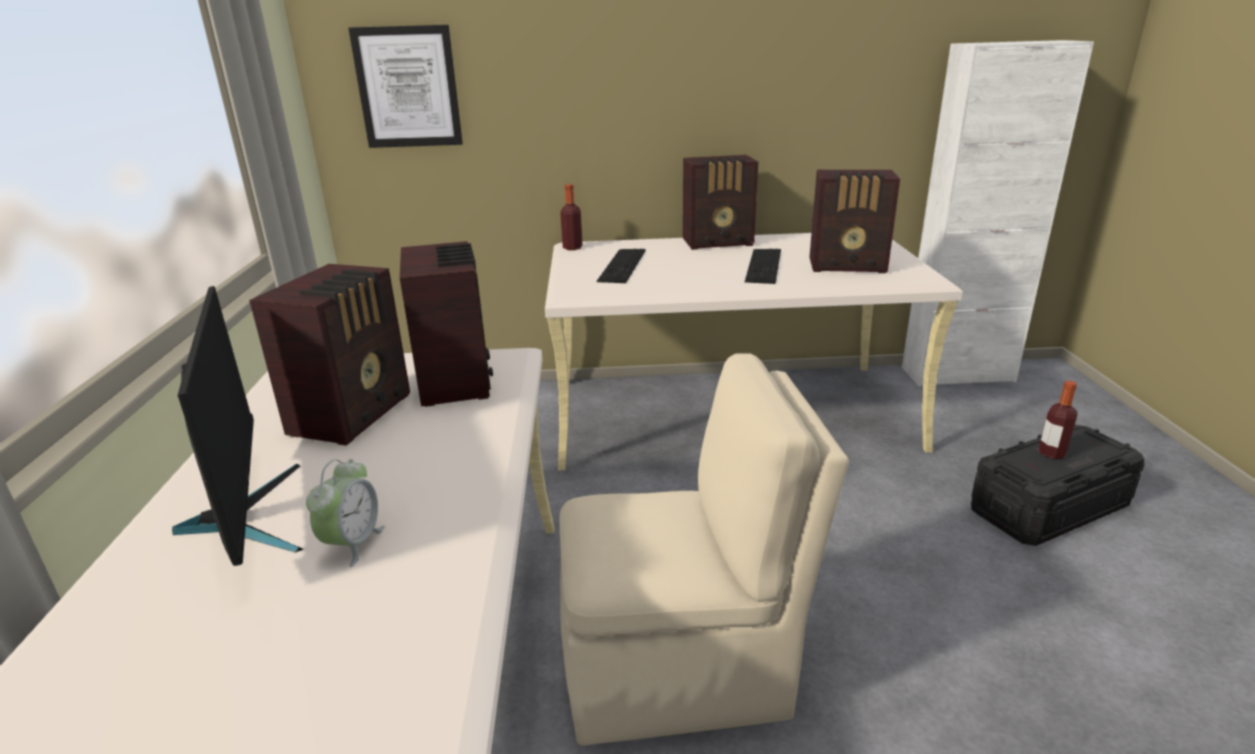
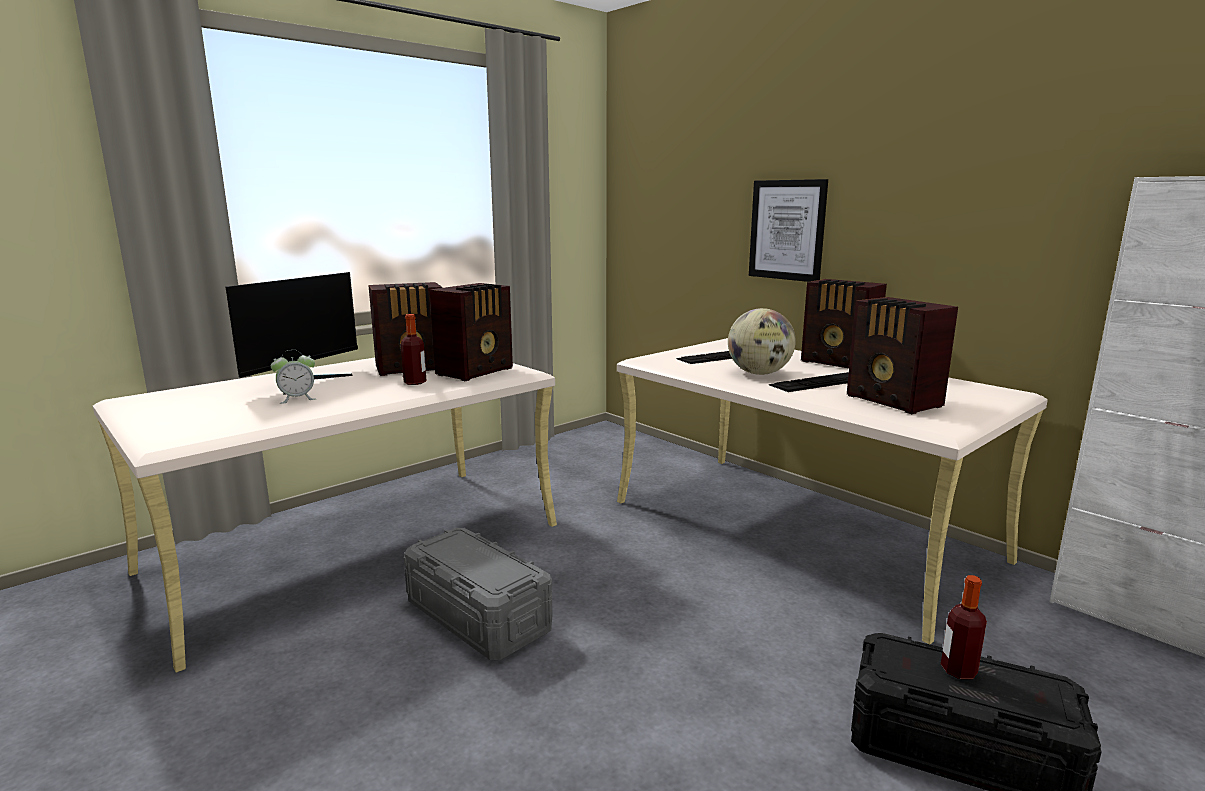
camera: 50 degrees right, 10 degrees down
picture [348,25,463,148] -> picture moved to [749,179,828,282]
beige chair [559,353,849,746] -> grey storage box [404,528,553,660]
bottle [561,184,583,250] -> bottle moved to [401,314,426,385]
none -> globe [728,308,796,375]

